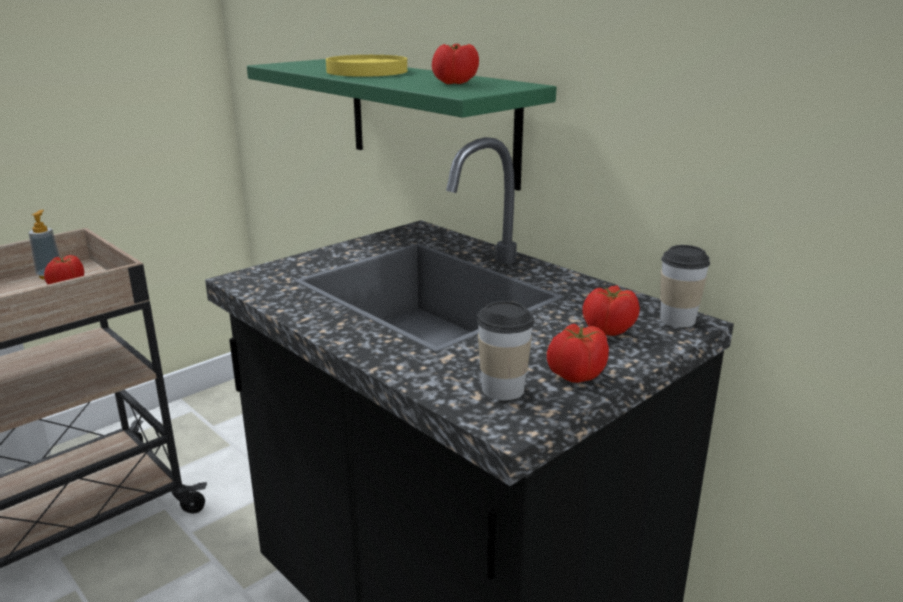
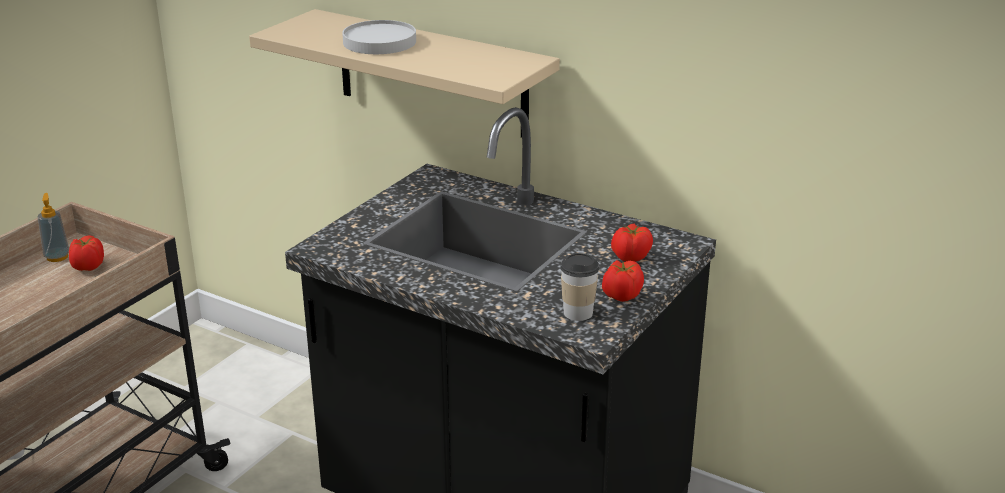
camera: 15 degrees left, 5 degrees up
green shelf [247,59,557,191] -> beige shelf [249,9,560,138]
yellow plate [326,55,407,77] -> white plate [342,20,416,54]
tomato [432,44,479,84] -> none
cup [660,245,710,327] -> none

